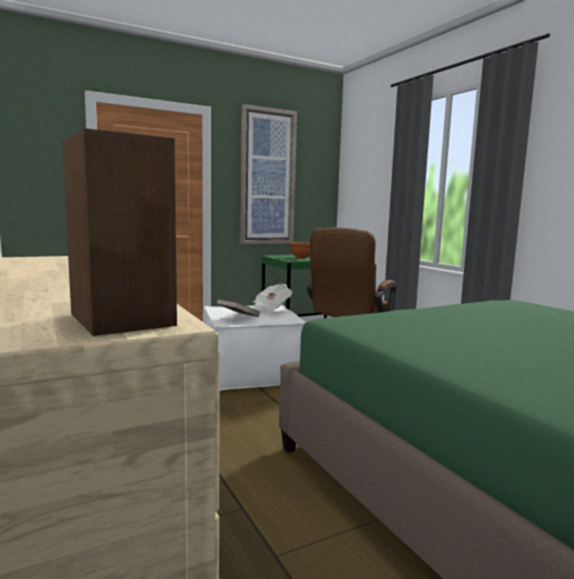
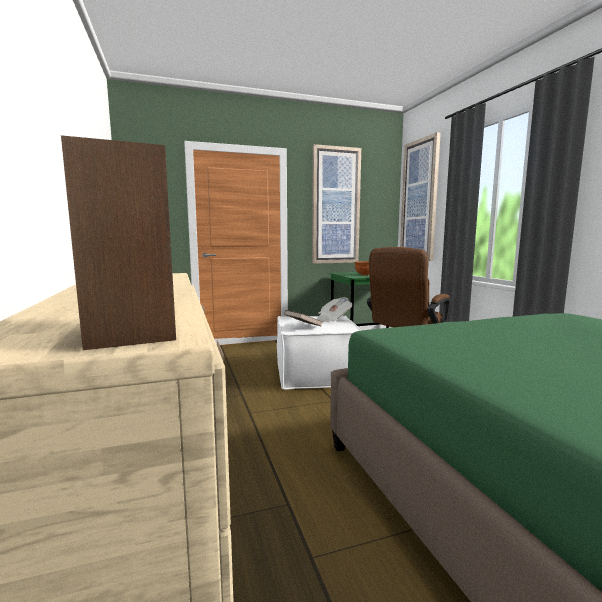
camera: 10 degrees right, 0 degrees up
none -> picture [400,132,441,261]

